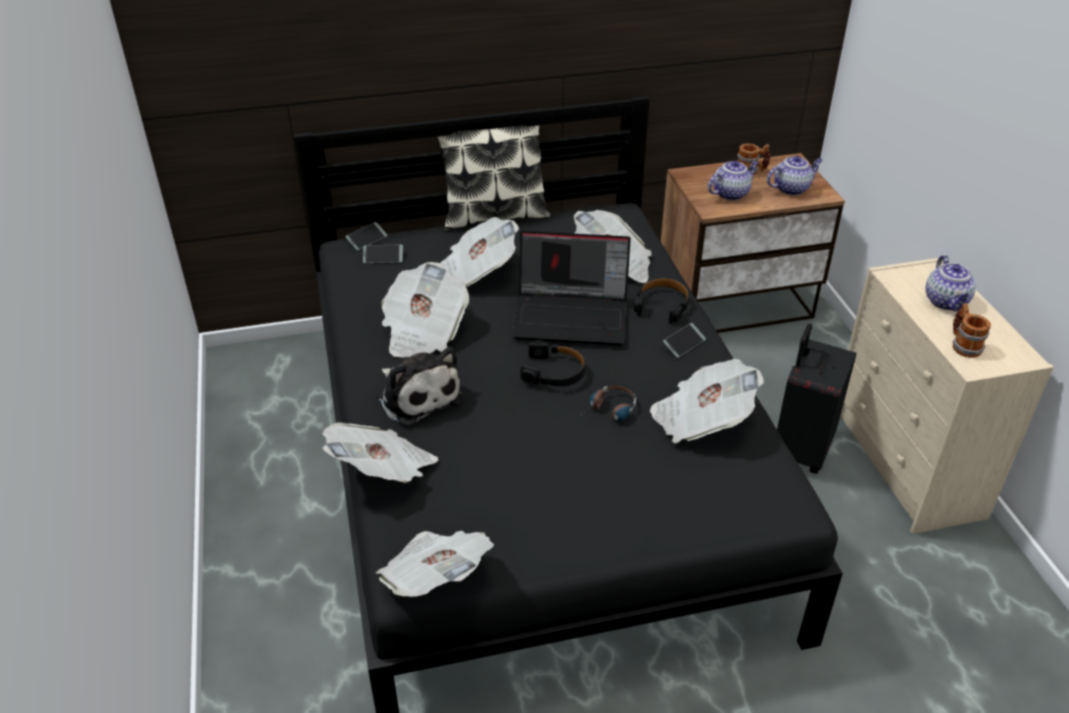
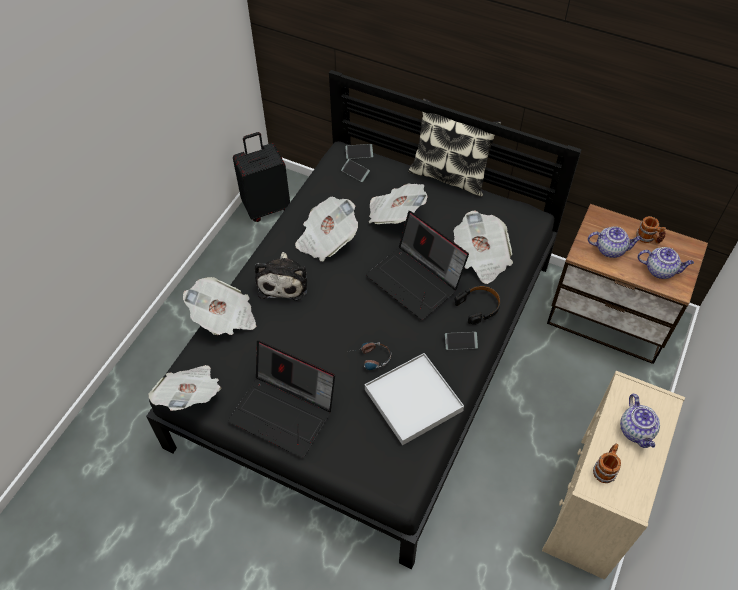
camera: 40 degrees right, 15 degrees up
black headphones [521,341,585,386] -> none
newspaper [650,359,764,443] -> white tray [365,353,464,445]
black suitcase [777,324,856,474] -> black suitcase moved to [233,132,290,222]
teapot [926,255,976,311] -> teapot turned 45 degrees counterclockwise [620,394,660,448]
none -> laptop [228,340,335,458]

